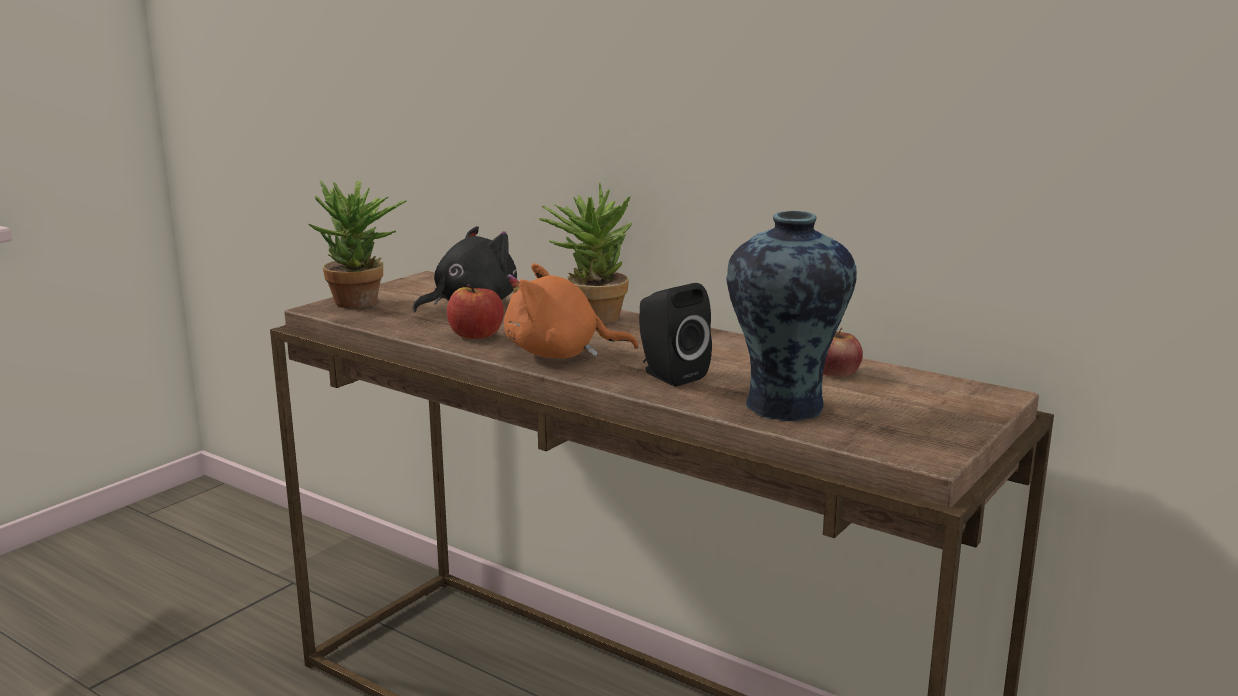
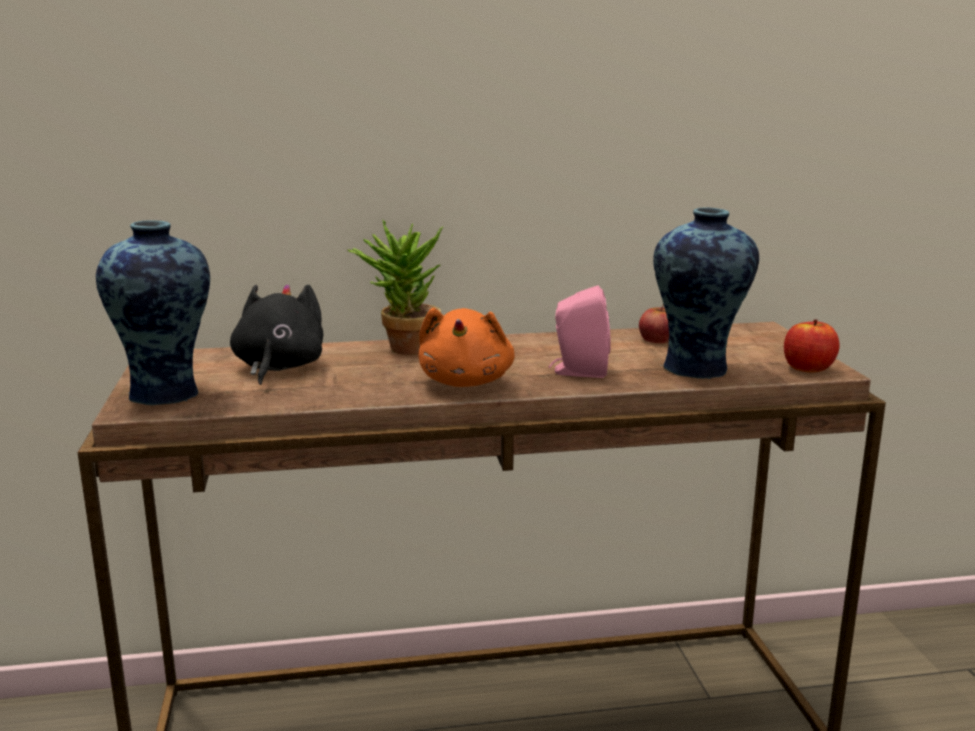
camera: 45 degrees left, 0 degrees up
potted plant [308,180,407,308] -> vase [96,220,210,406]
apple [447,284,504,339] -> apple moved to [784,319,839,373]
orange plush toy [504,263,638,359] -> orange plush toy turned 45 degrees counterclockwise [419,308,515,387]
black speaker [639,283,712,386] -> pink speaker [548,285,611,378]

